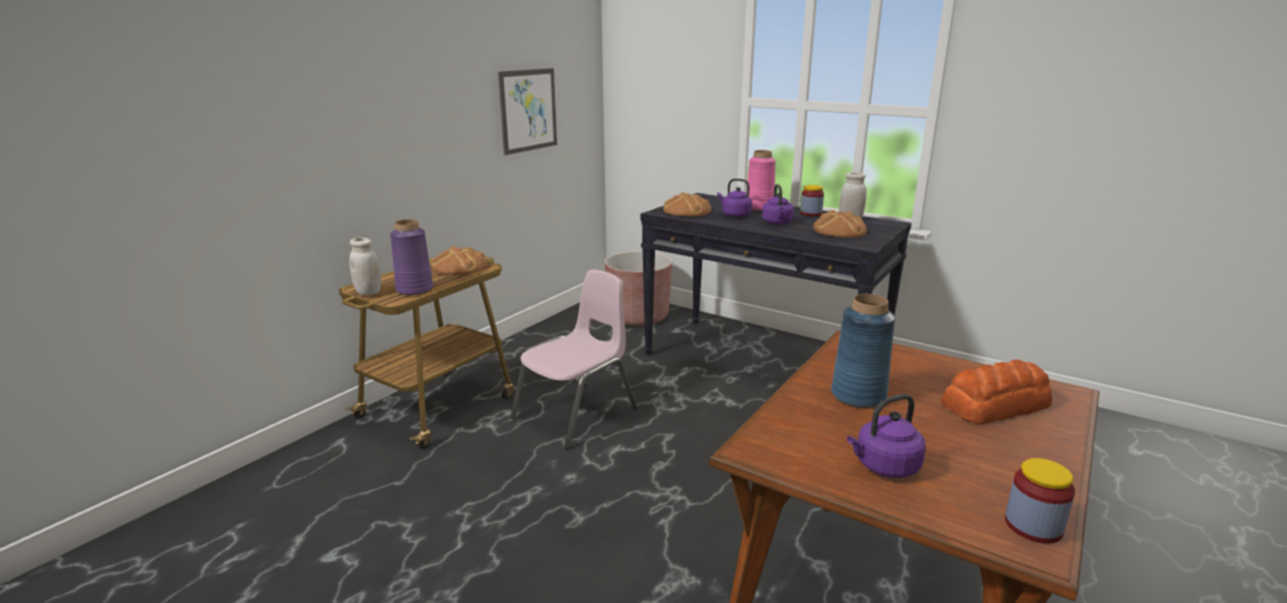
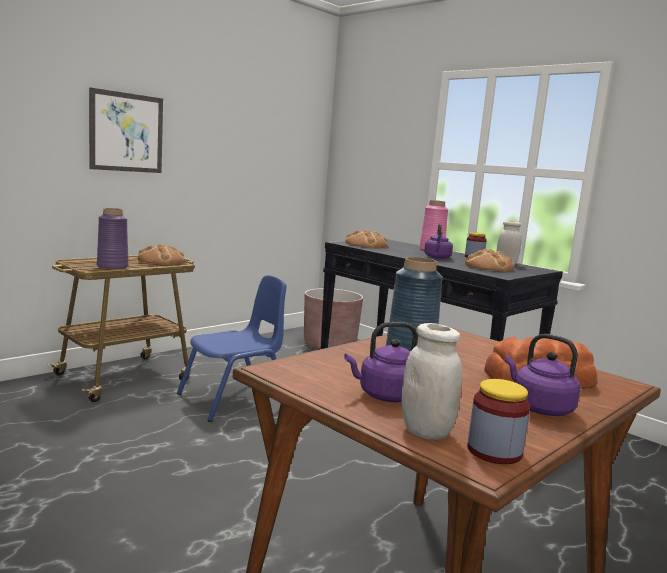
camera: 10 degrees right, 10 degrees down
white jar [349,237,381,296] -> white jar moved to [401,323,462,440]
picture [498,68,557,155] -> picture moved to [89,87,163,173]
pink chair [510,270,638,449] -> blue chair [177,275,287,422]
purple kettle [717,178,752,217] -> purple kettle moved to [505,334,580,416]

